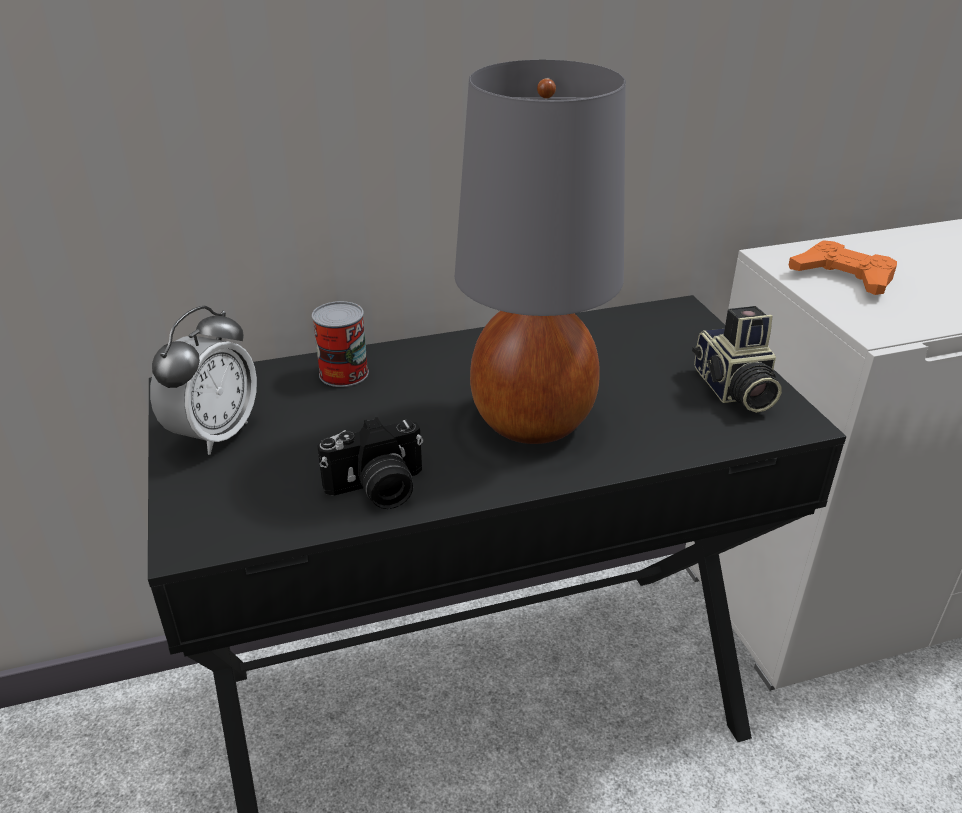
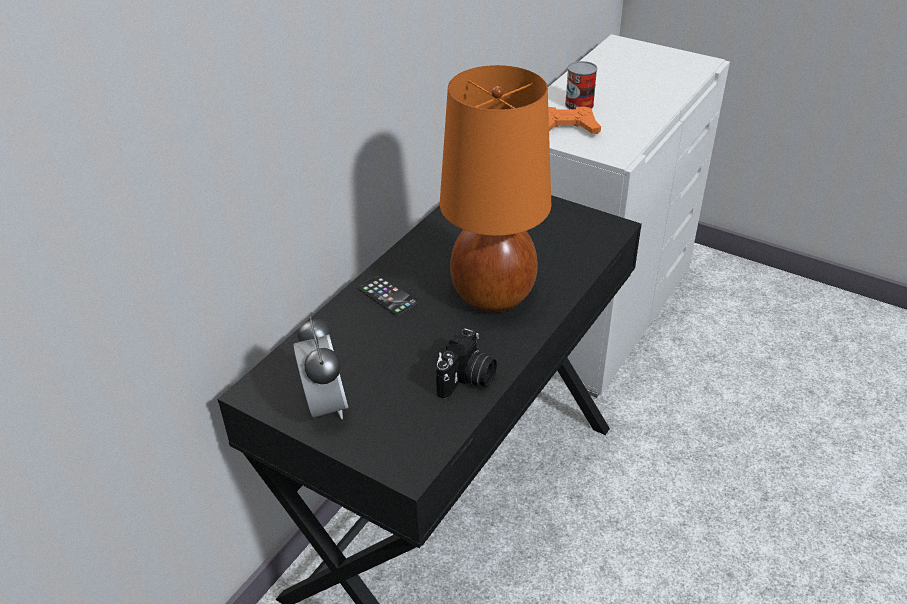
camera: 40 degrees left, 5 degrees up
can [312,301,369,387] -> can moved to [565,61,597,109]
grey table lamp [455,60,626,444] -> orange table lamp [440,65,551,312]
camera [692,306,782,413] -> none
none -> phone [358,275,419,316]

